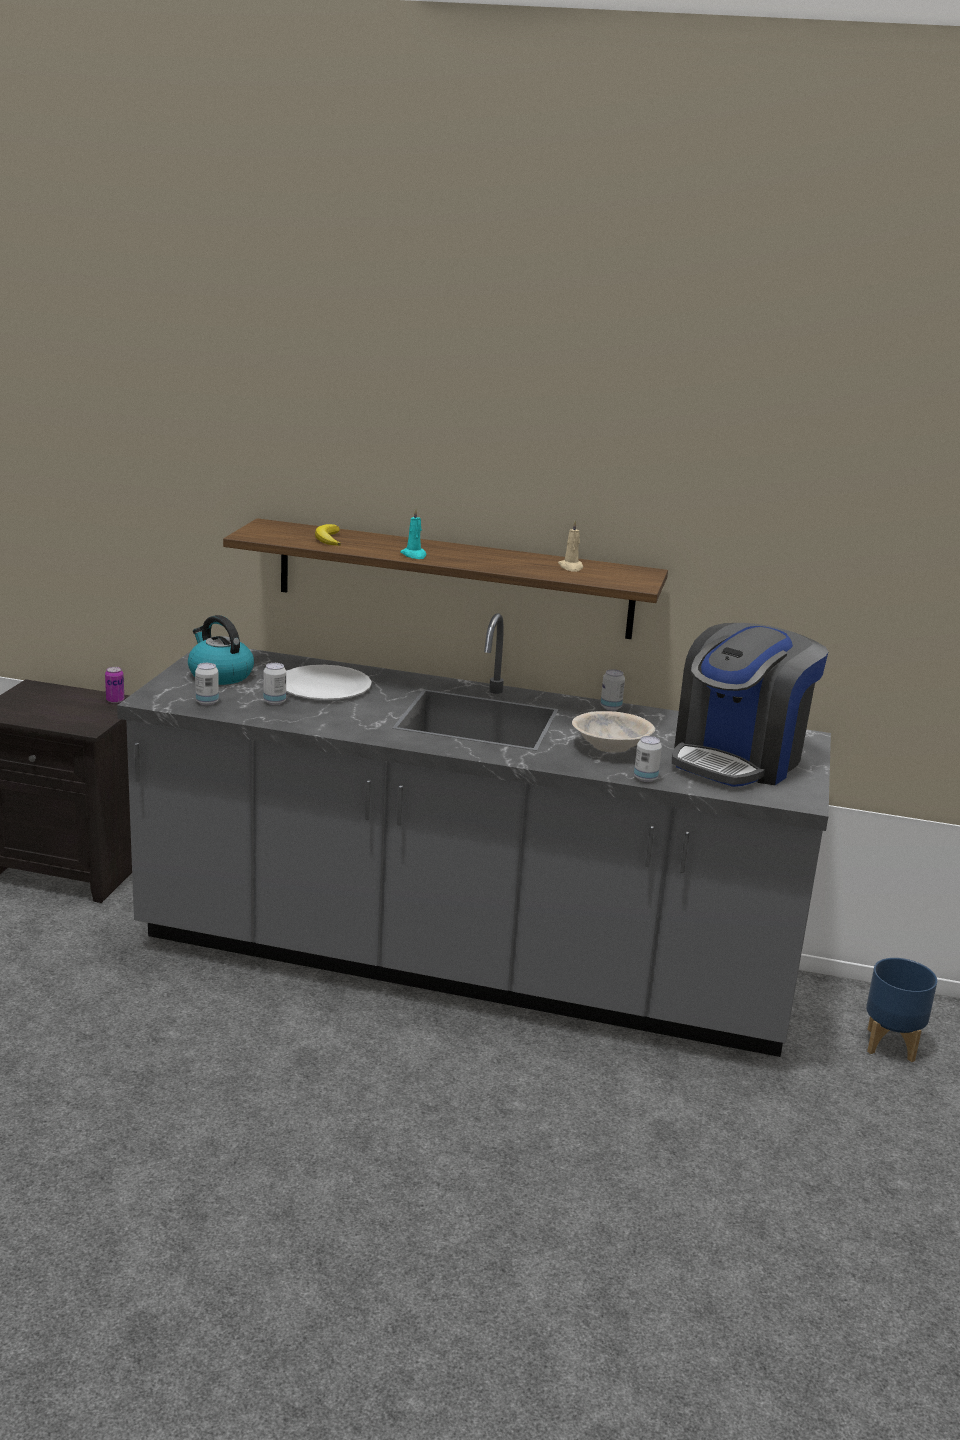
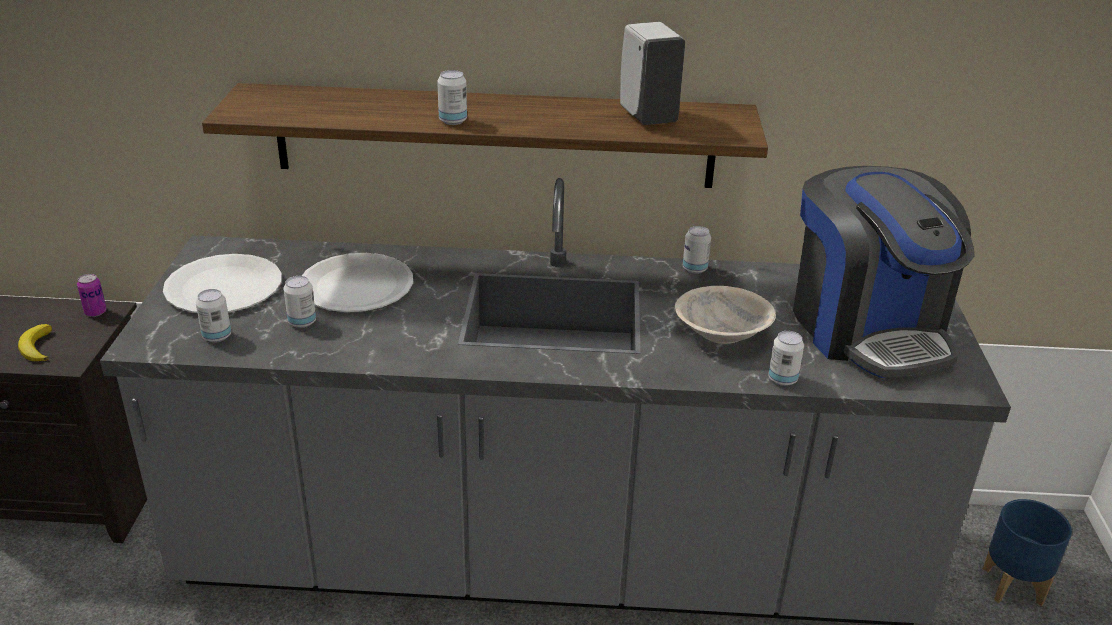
camera: 10 degrees left, 10 degrees up
kettle [188,615,254,685] -> white plate [163,254,282,313]
banana [315,524,341,546] -> banana moved to [18,324,52,361]
turquoise candle [400,508,427,559] -> can [437,70,467,125]
beige candle [558,521,583,572] -> white soap dispenser [620,22,685,125]
coffee machine [672,623,829,787] -> coffee machine turned 45 degrees counterclockwise [793,166,975,378]

